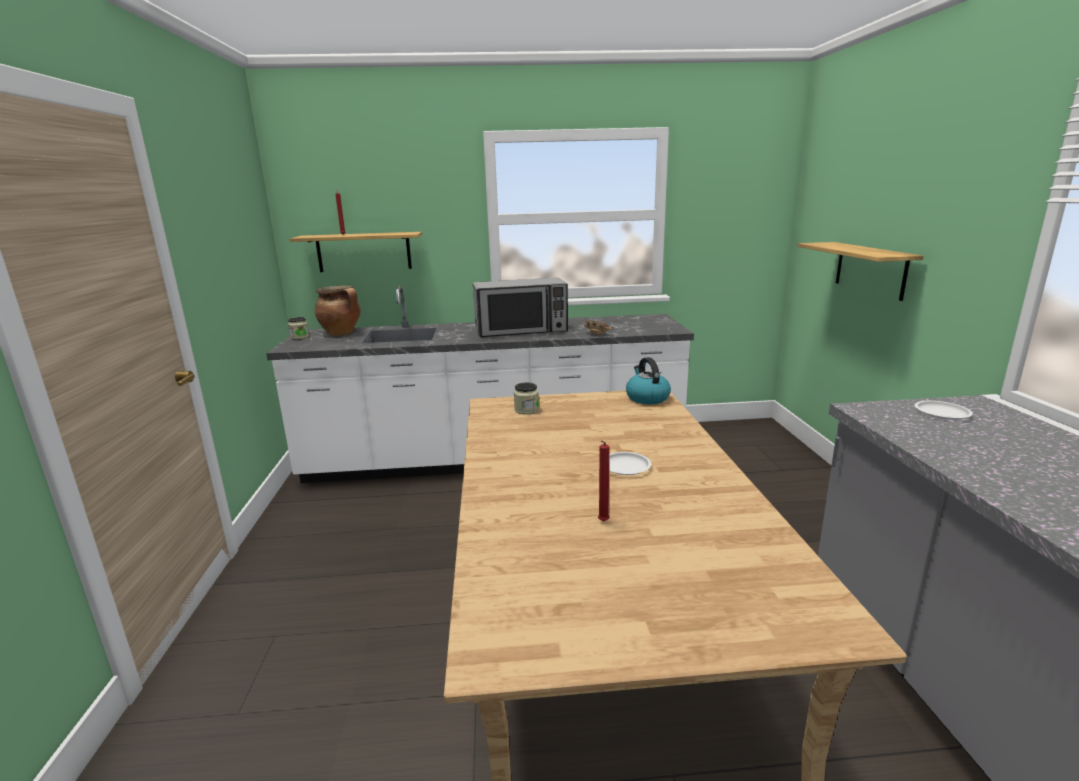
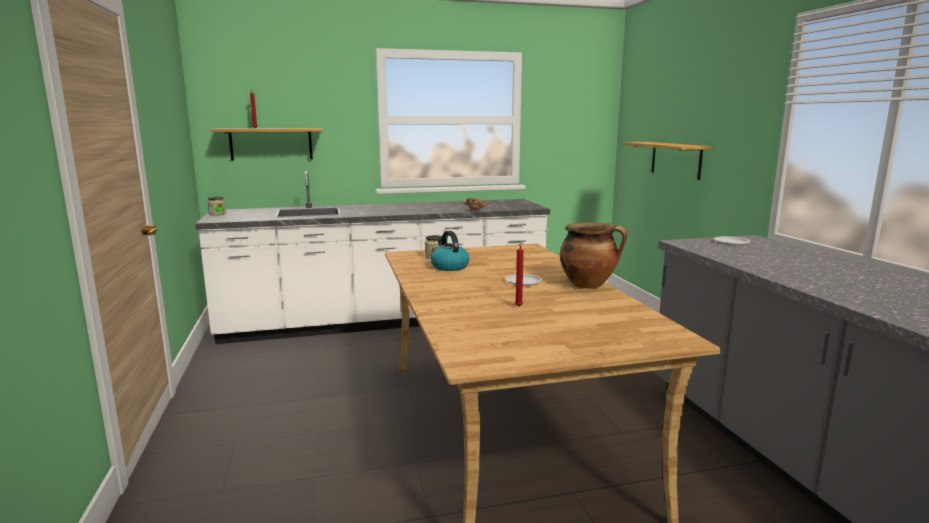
camera: 10 degrees left, 5 degrees down
cooking pot [315,285,360,336] -> cooking pot moved to [560,222,627,289]
microwave [473,278,568,337] -> none
kettle [626,357,671,404] -> kettle moved to [431,231,470,271]

